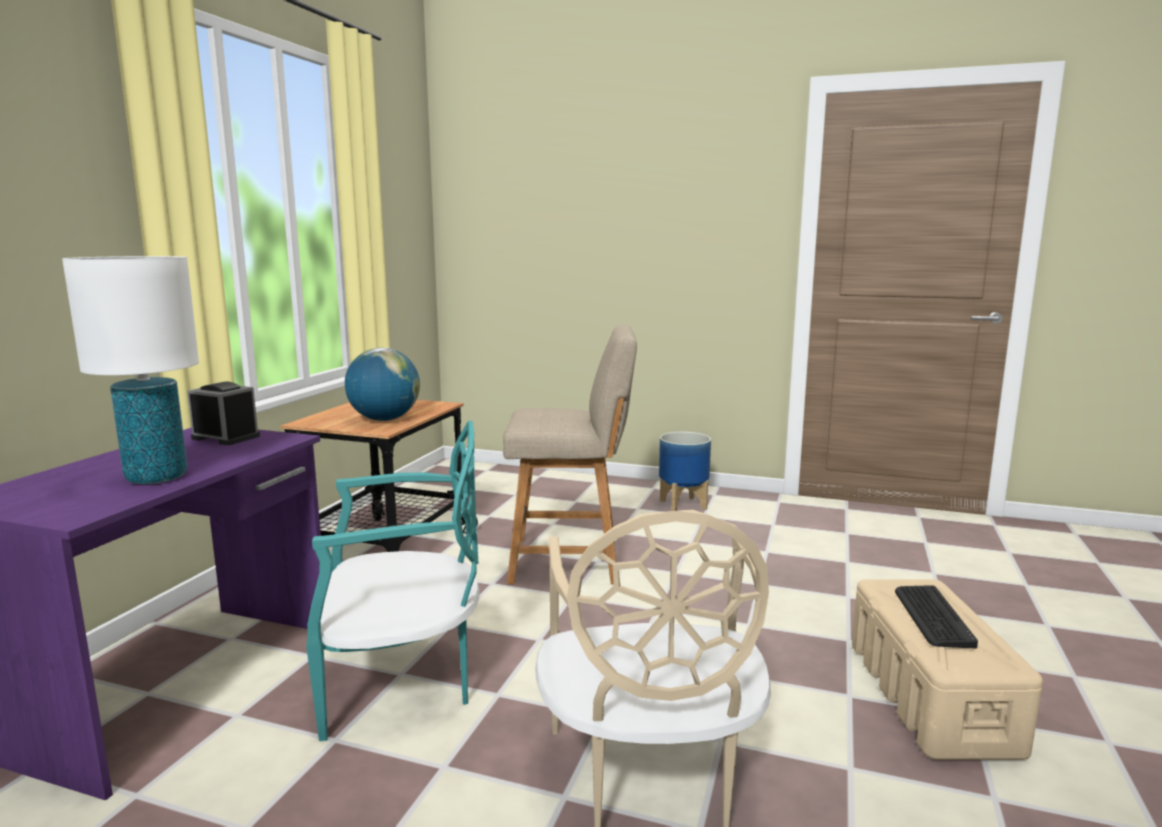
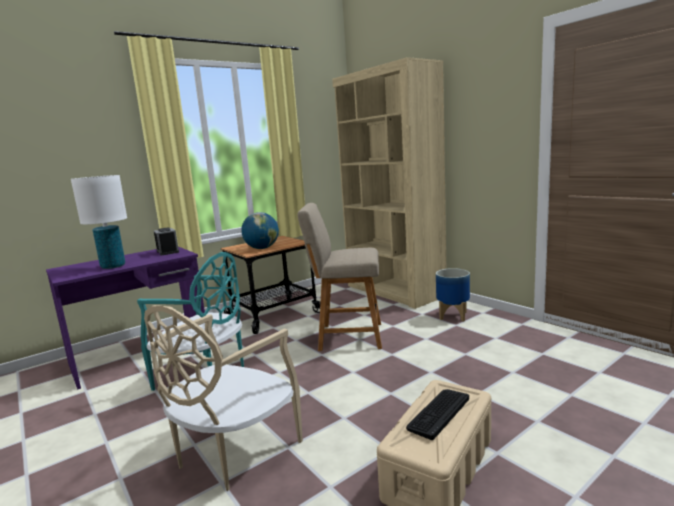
camera: 35 degrees right, 0 degrees up
beige chair [503,325,637,585] -> beige chair turned 150 degrees clockwise [298,203,382,351]
none -> beige bookcase [332,57,446,309]

